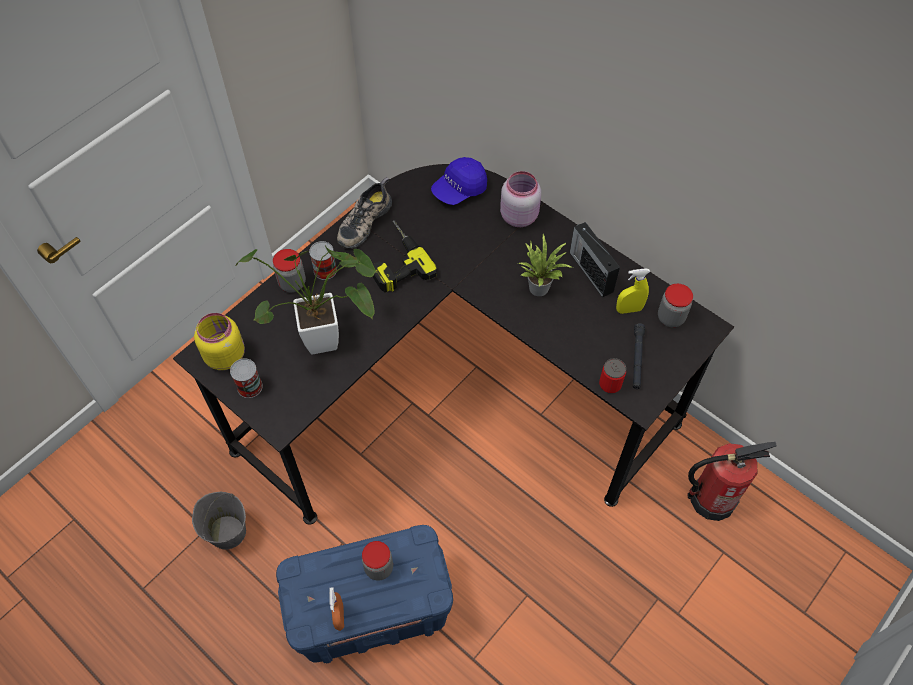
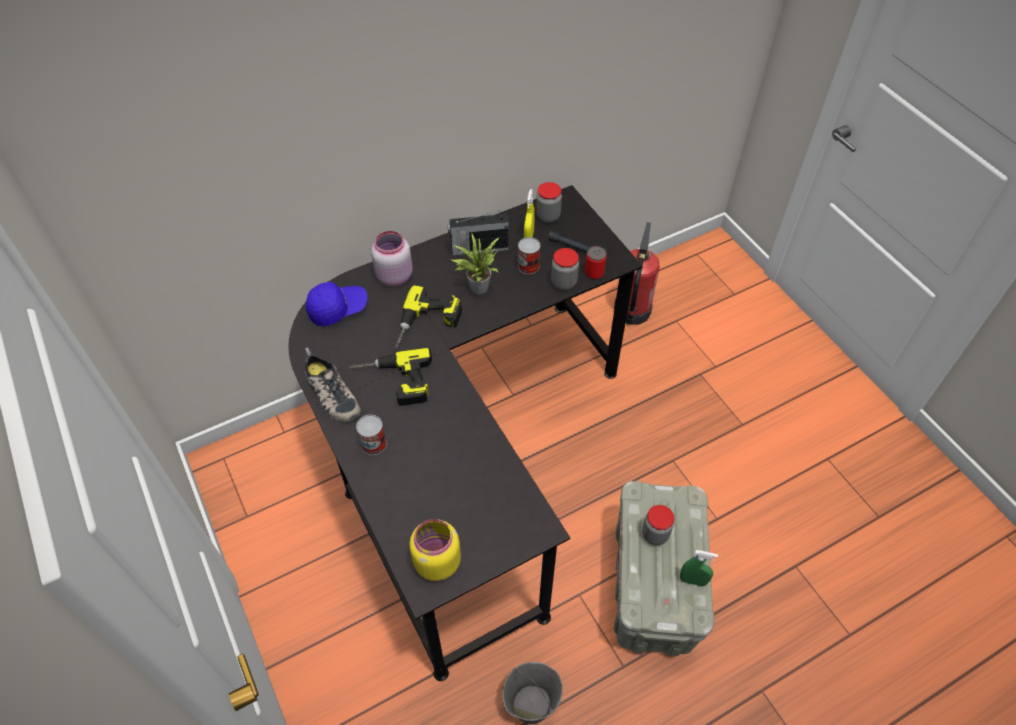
camera: 70 degrees left, 5 degrees down
can [230,358,263,398] -> can moved to [518,237,540,274]
potted plant [236,245,377,354] -> none
jar [273,249,306,292] -> jar moved to [551,248,579,290]
blue storage box [276,525,453,664] -> grey storage box [614,481,714,657]
orange spray bottle [329,587,344,631] -> green spray bottle [680,550,718,586]
blue cap [431,157,487,205] -> blue cap turned 90 degrees counterclockwise [305,282,368,326]
none -> power drill [395,285,462,348]

